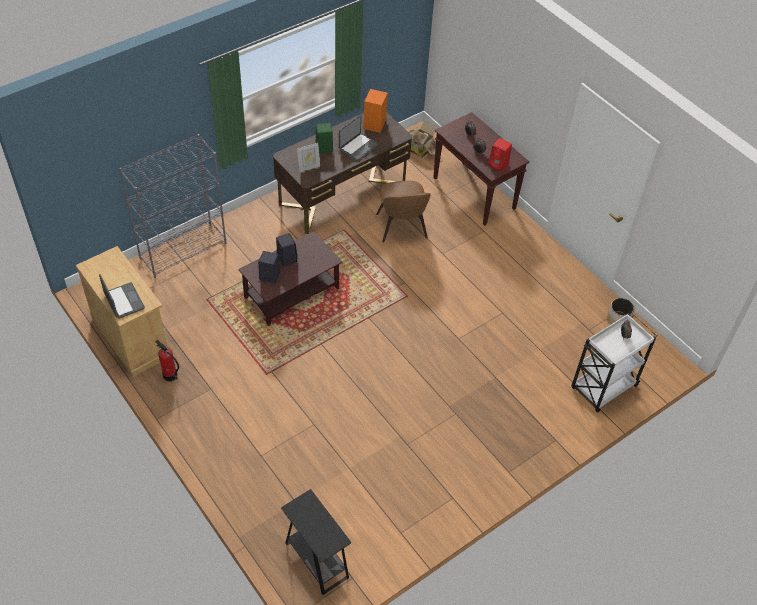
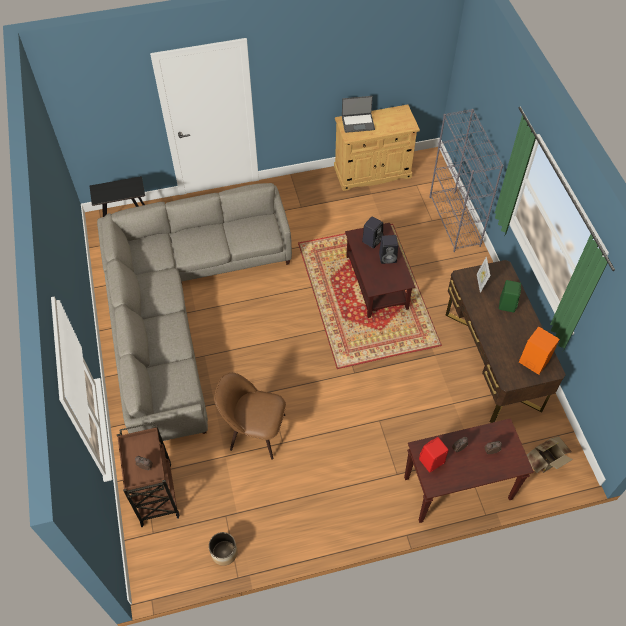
camera: 115 degrees right, 5 degrees up
fire extinguisher [155,340,179,381] -> none
laptop [339,115,378,161] -> none
brown chair [376,181,431,243] -> brown chair moved to [214,373,286,460]
white cart [571,313,657,413] -> brown cart [117,422,180,527]
none -> grey sofa [97,183,292,441]

